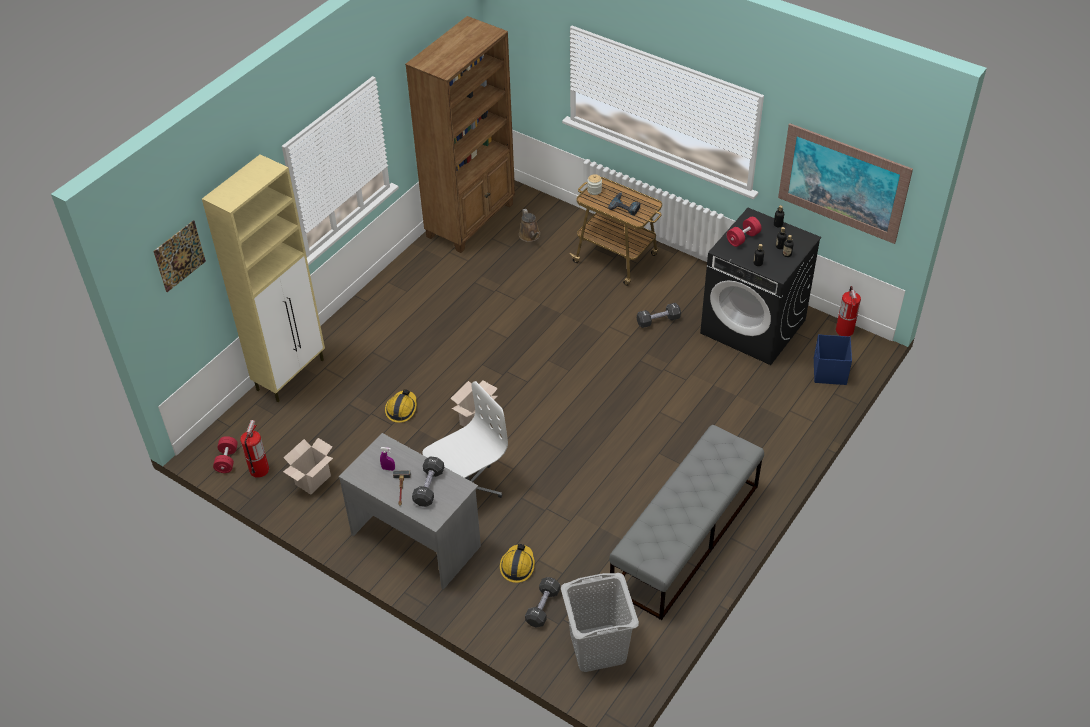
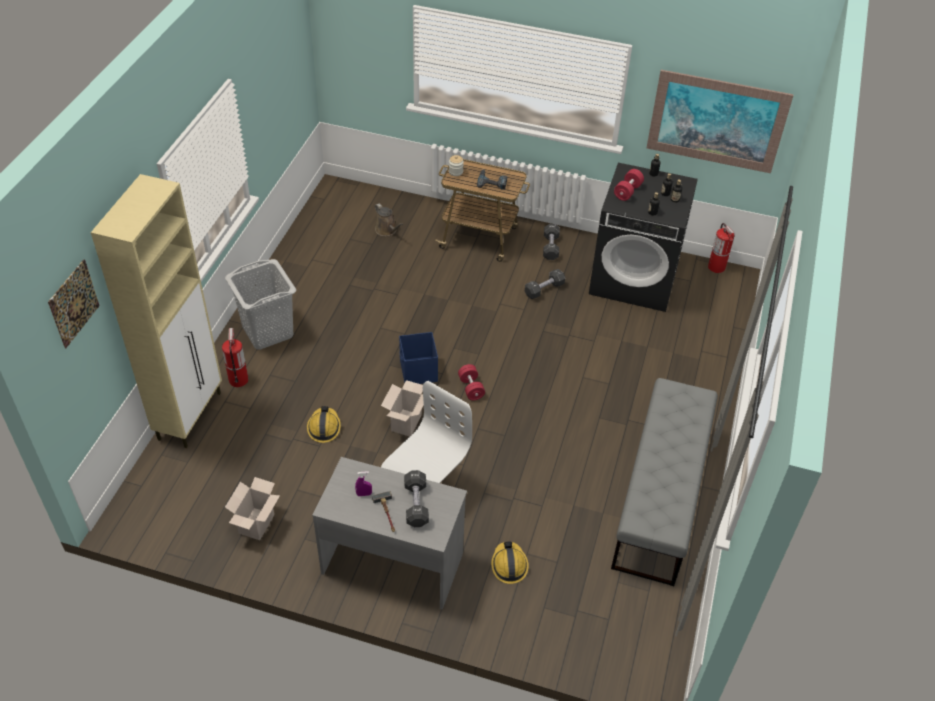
camera: 20 degrees left, 0 degrees up
red dumbbell [213,436,238,473] -> red dumbbell moved to [458,364,485,400]
fire extinguisher [240,420,269,478] -> fire extinguisher moved to [222,328,248,387]
brown bookcase [405,16,515,253] -> none
black dumbbell [525,577,560,627] -> black dumbbell moved to [543,224,560,260]
grey laundry basket [561,573,639,672] -> grey laundry basket moved to [225,259,296,350]
blue storage box [814,334,852,385] -> blue storage box moved to [399,332,438,384]

